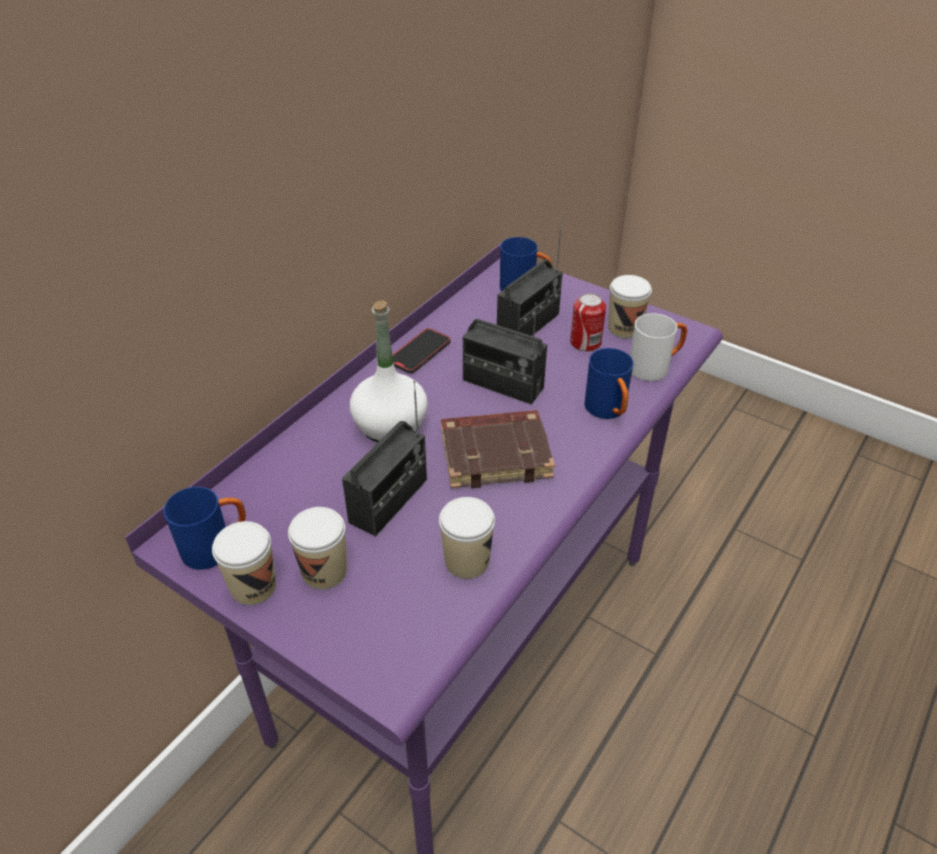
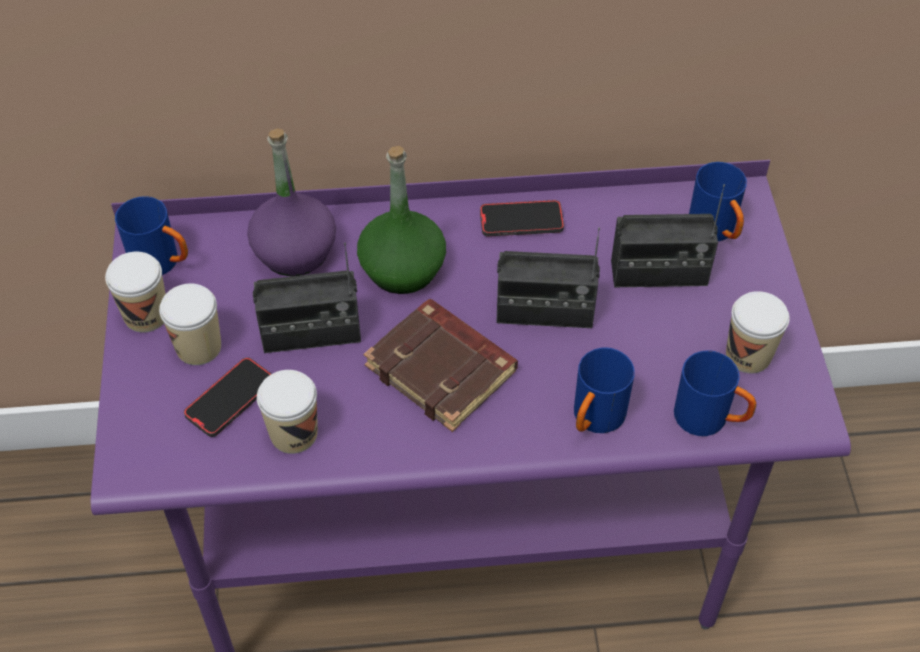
camera: 50 degrees right, 10 degrees up
white bottle [350,300,428,442] -> green bottle [357,146,446,294]
radio [463,302,547,405] -> radio turned 75 degrees counterclockwise [496,227,600,328]
can [570,293,606,352] -> none
white mug [630,313,687,381] -> blue mug [674,350,756,436]
none -> phone [184,357,272,437]
none -> purple bottle [247,128,336,276]

